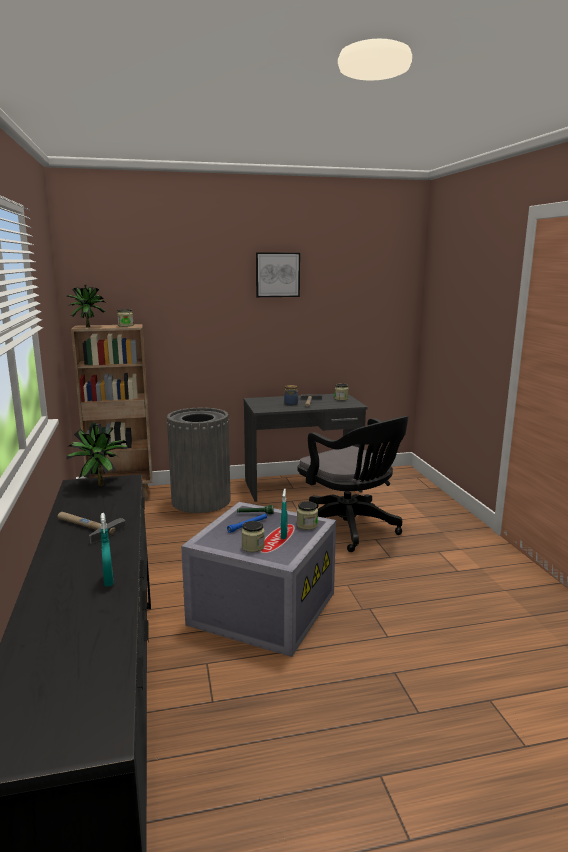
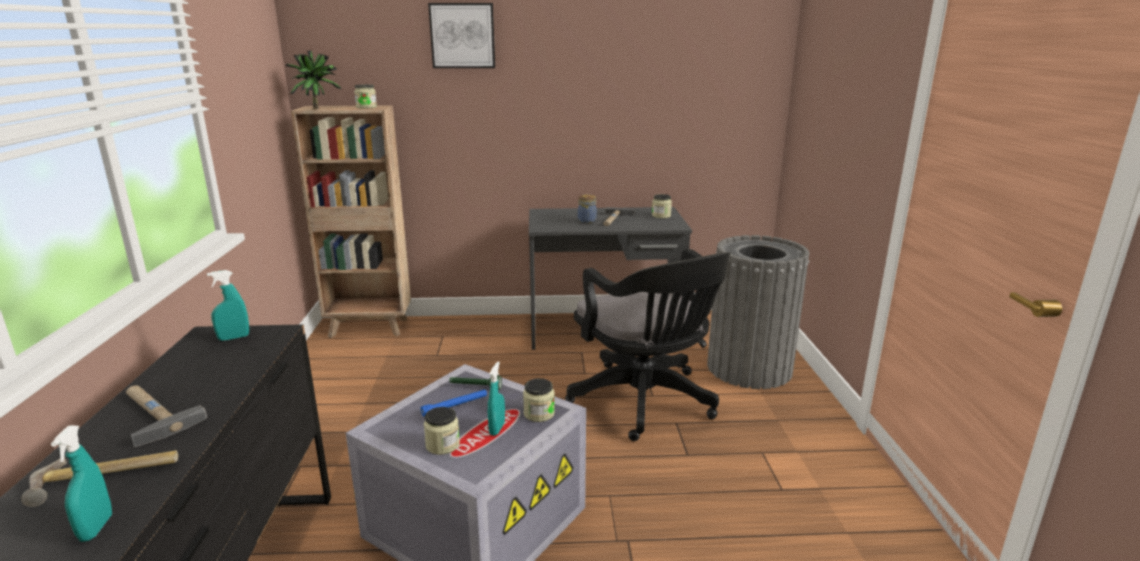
camera: 10 degrees right, 5 degrees up
potted plant [66,424,129,486] -> turquoise spray bottle [207,270,249,341]
grey trash can [167,407,231,513] -> grey trash can moved to [707,235,809,389]
picture [256,252,300,297] -> picture moved to [428,3,495,68]
none -> hammer [21,450,178,507]

